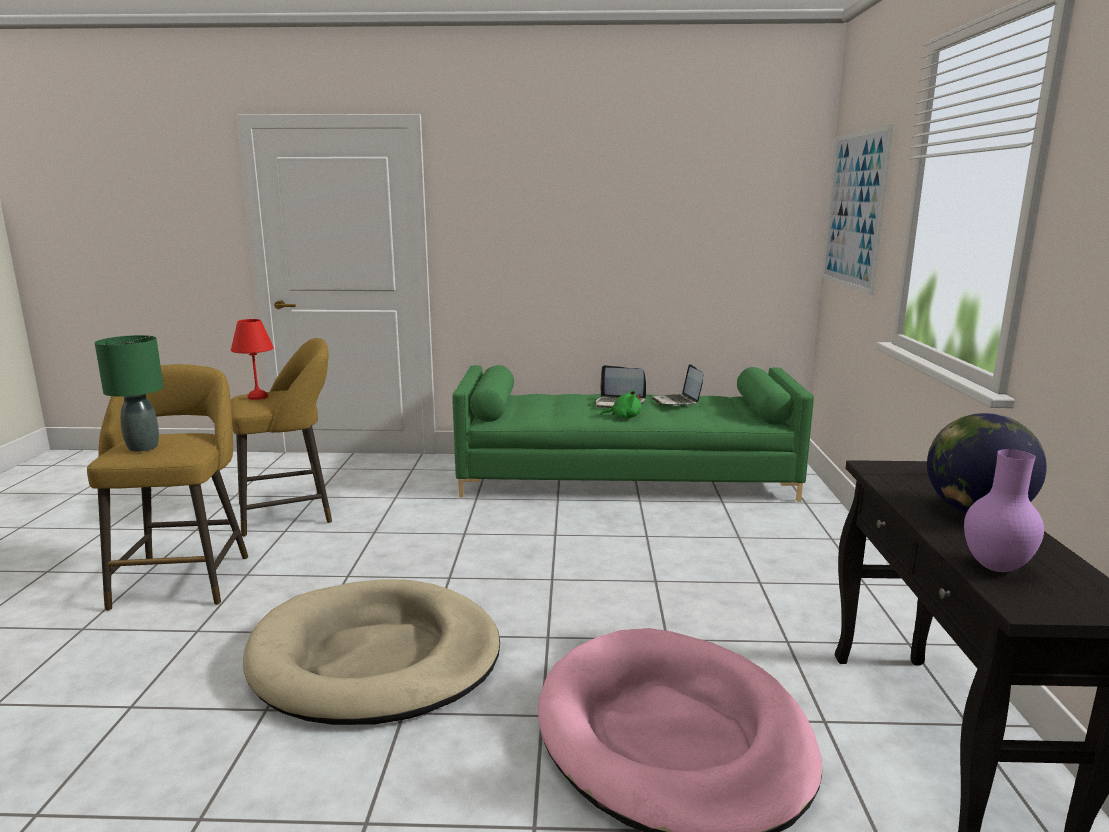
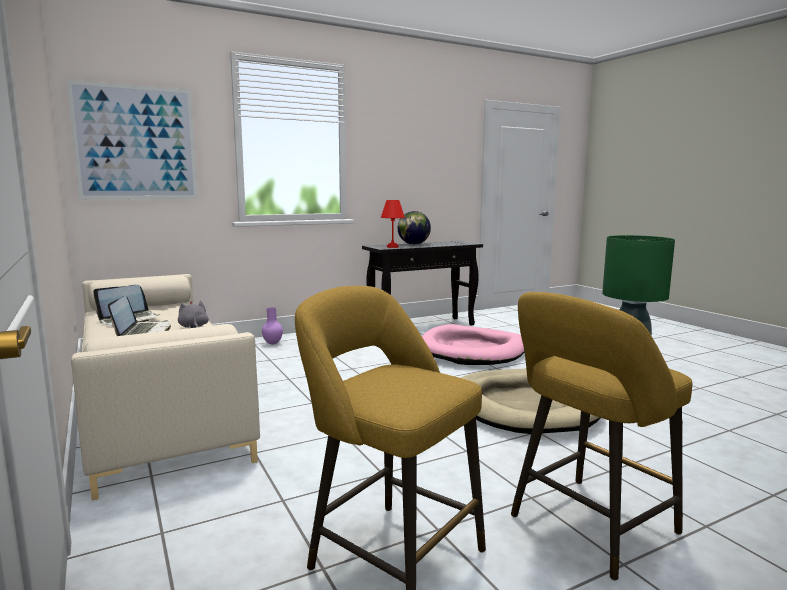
camera: 120 degrees left, 5 degrees down
red table lamp [231,319,274,400] -> red table lamp moved to [381,200,405,248]
green sofa [452,365,814,502] -> beige sofa [71,274,260,500]
green plush toy [601,390,642,418] -> grey plush toy [178,300,209,328]
purple vase [964,449,1044,572] -> purple vase moved to [262,307,283,345]

